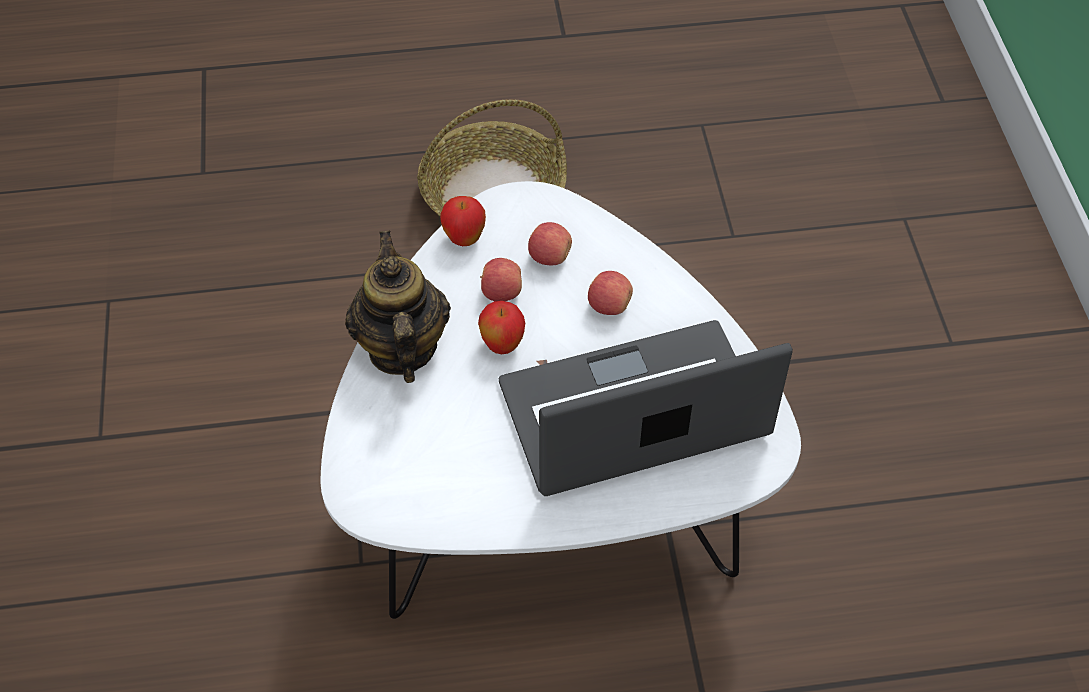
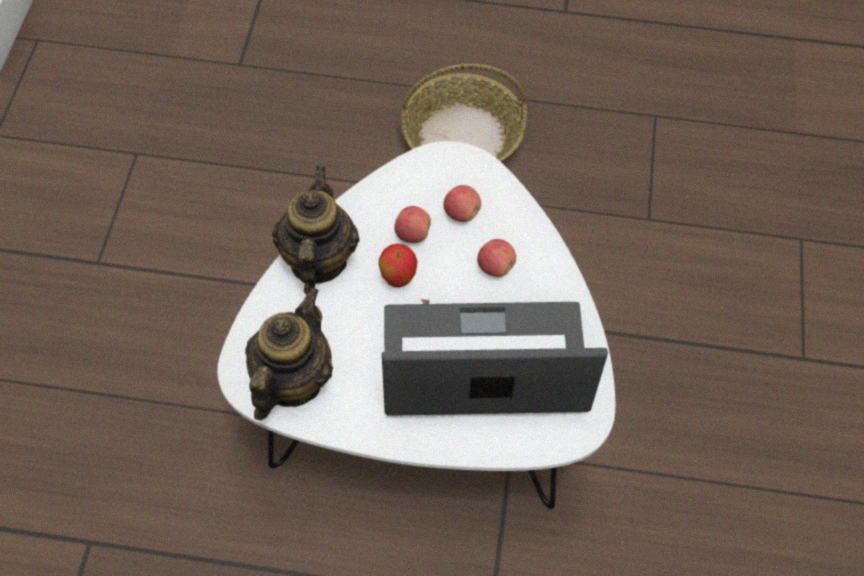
camera: 15 degrees right, 5 degrees up
apple [440,196,486,246] -> none
none -> teapot [245,288,333,420]

